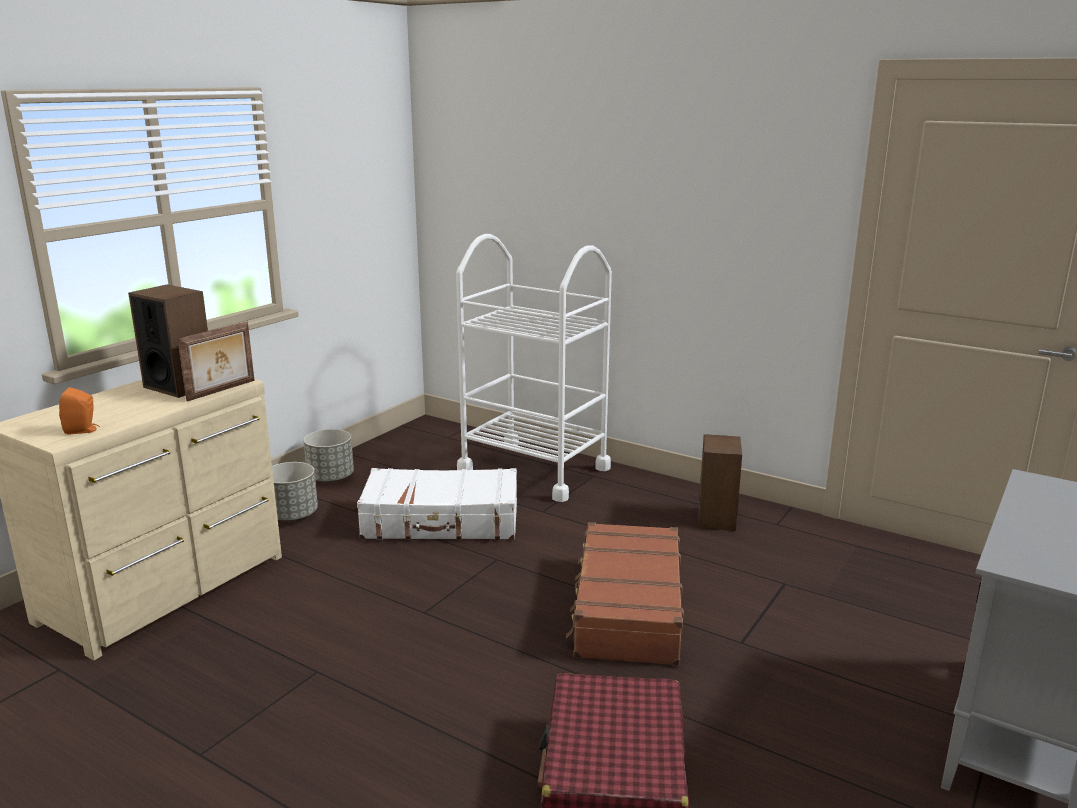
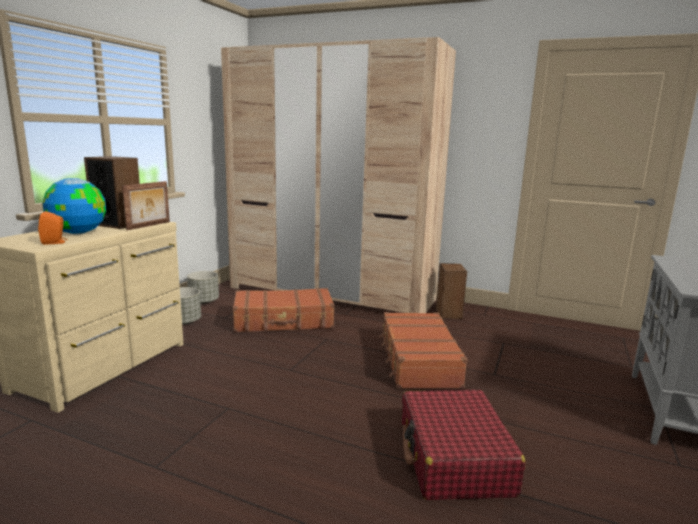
camera: 10 degrees left, 5 degrees down
white suitcase [357,468,517,540] -> brown suitcase [233,288,334,332]
white cart [456,234,612,502] -> beige wardrobe [221,37,456,313]
none -> globe [42,178,106,234]

